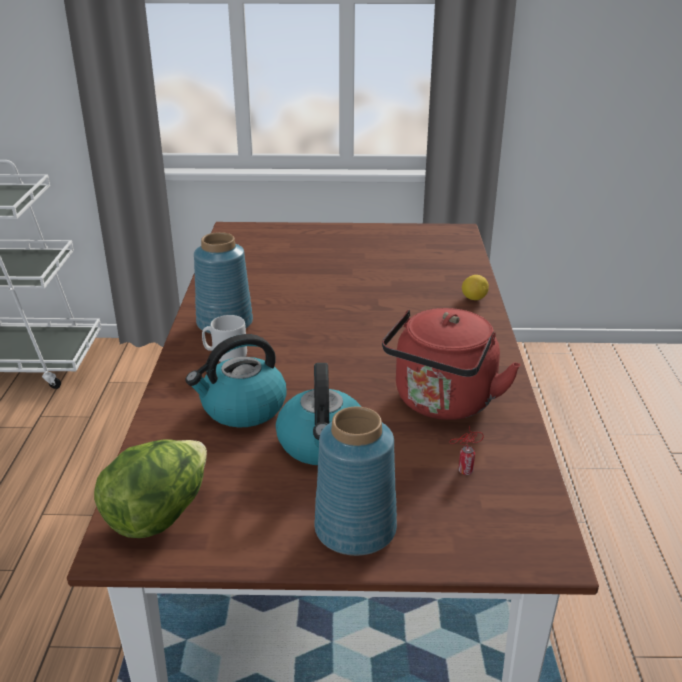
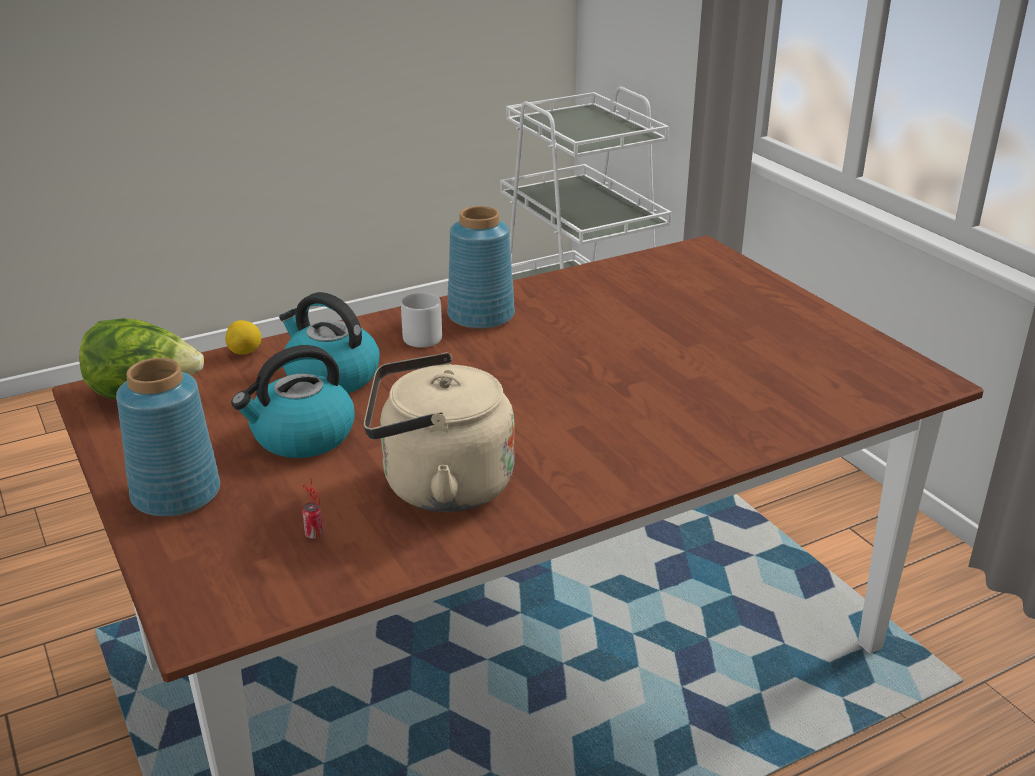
camera: 60 degrees right, 0 degrees up
red kettle [382,308,521,420] -> beige kettle [364,353,515,512]
lemon [462,275,489,300] -> lemon moved to [225,320,261,355]

